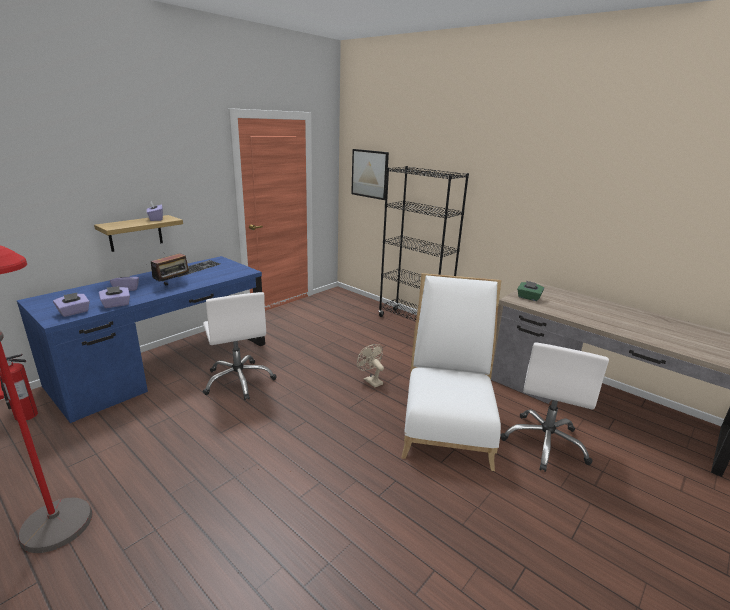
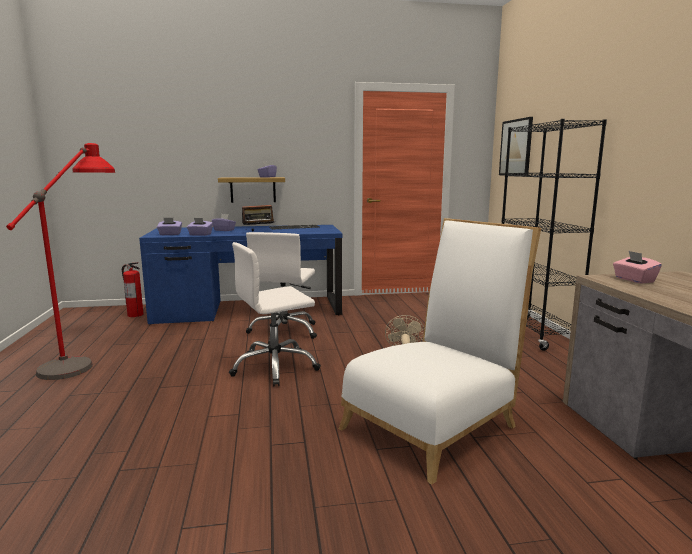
camera: 40 degrees right, 10 degrees down
white office chair [500,343,609,472] -> white office chair moved to [229,242,321,386]
green tissue box [517,281,544,301] -> pink tissue box [613,251,662,284]

